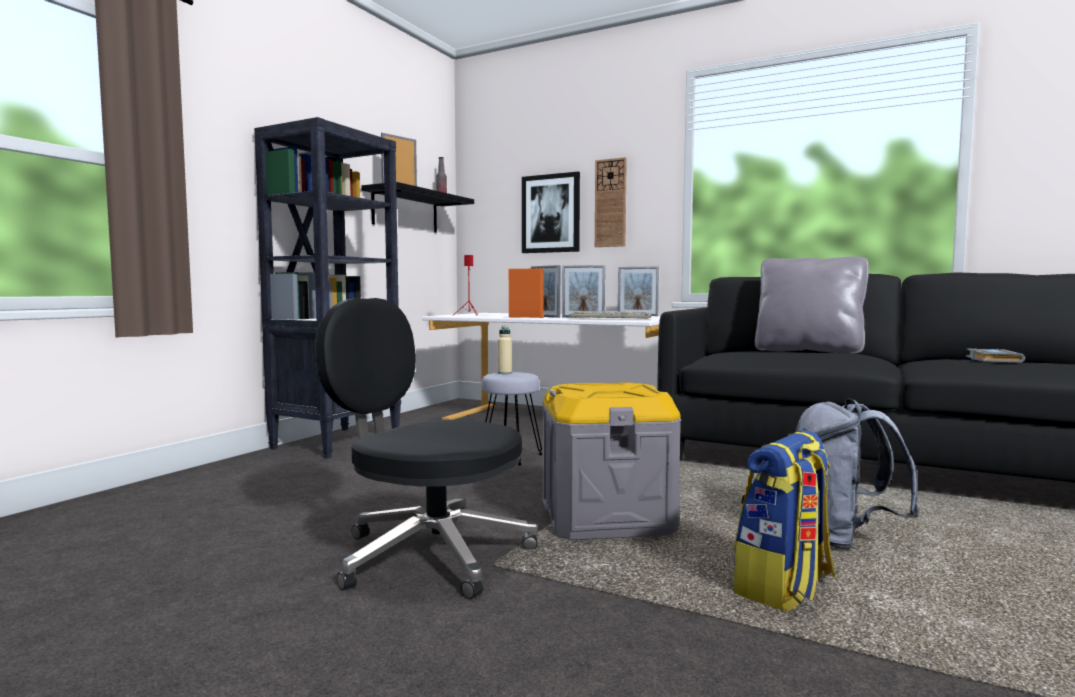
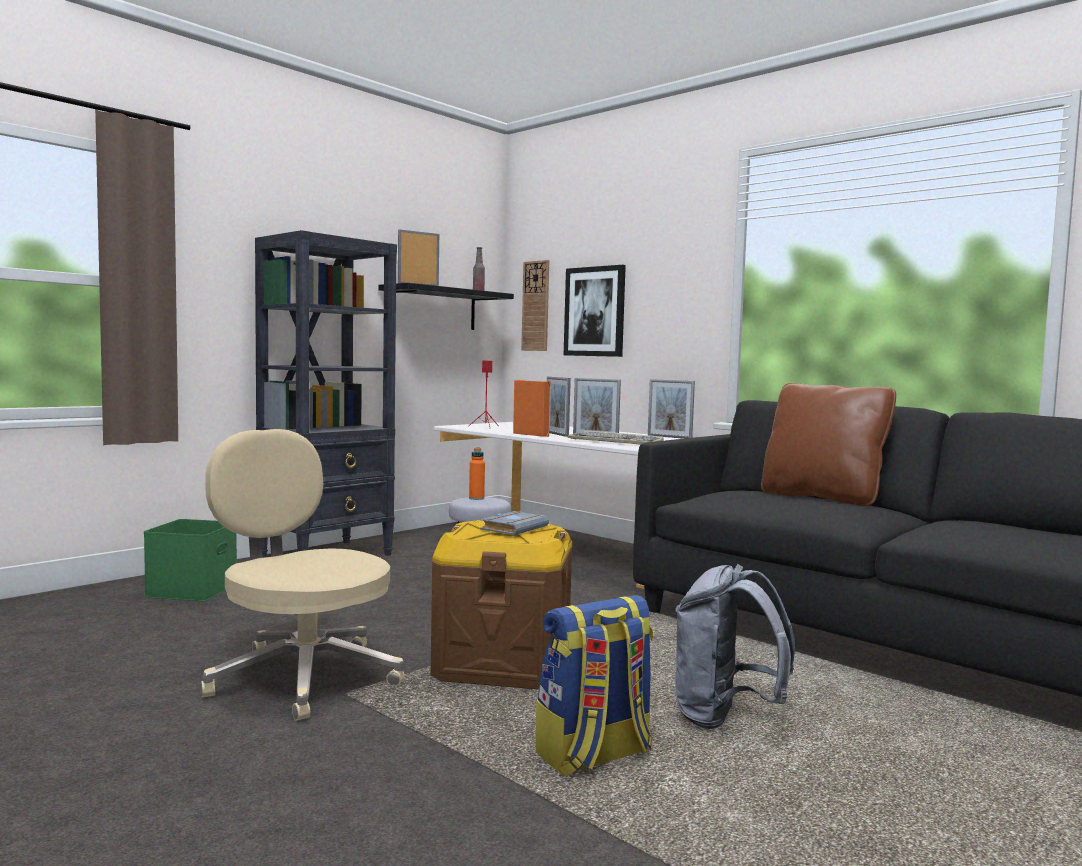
camera: 15 degrees right, 0 degrees up
black office chair [315,298,538,599] -> beige office chair [201,429,405,721]
beige bottle [498,326,512,374] -> orange bottle [469,448,485,500]
grey storage box [542,382,681,540] -> brown storage box [431,520,572,690]
wall clock [595,157,627,247] -> wall clock moved to [521,260,549,351]
grey pillow [755,256,869,354] -> brown pillow [761,383,896,506]
grey book [966,348,1025,363] -> grey book moved to [480,511,549,535]
none -> green storage box [144,519,237,601]

